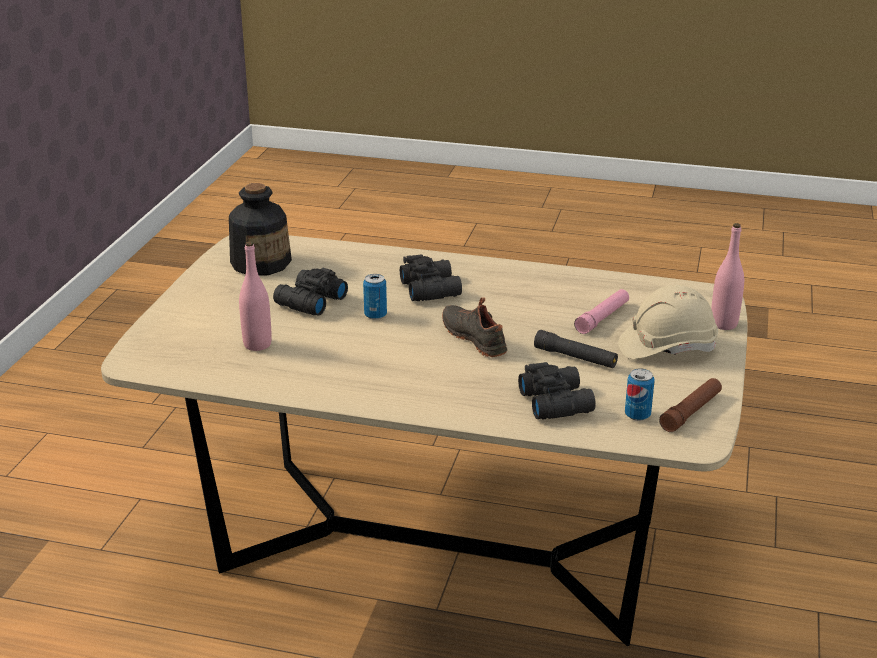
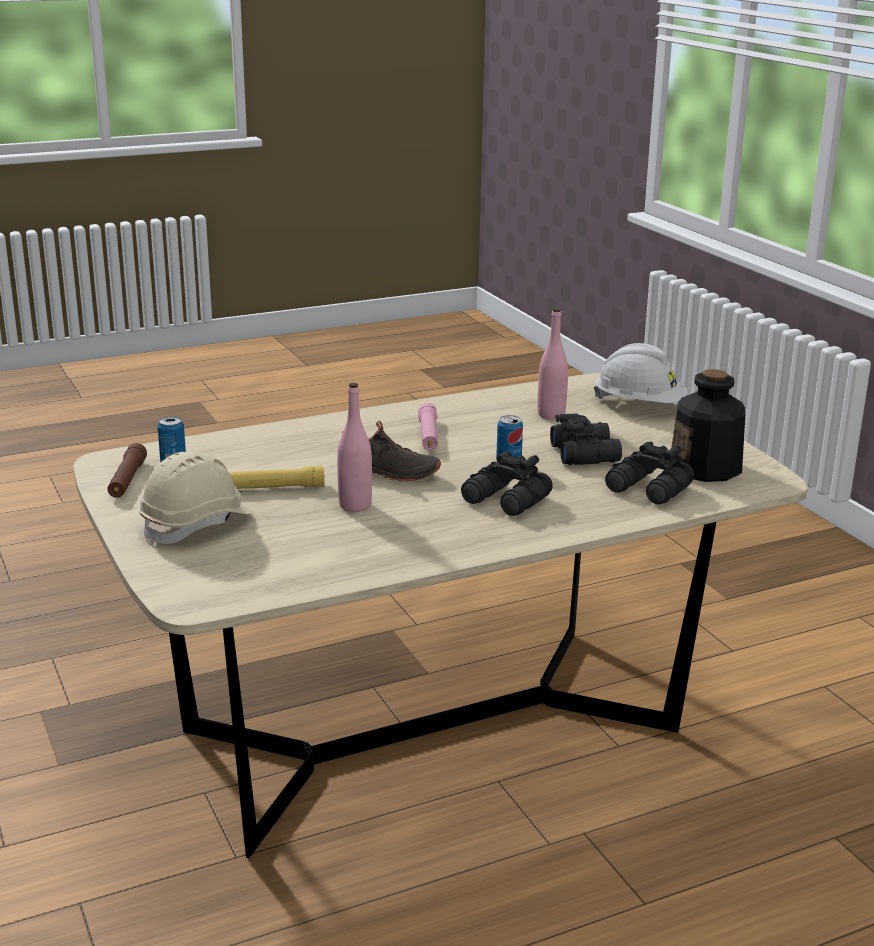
camera: 140 degrees right, 5 degrees down
black binoculars [518,362,596,420] -> black binoculars moved to [605,442,694,504]
black flashlight [534,330,618,368] -> yellow flashlight [230,466,325,489]
pink flashlight [574,289,629,334] -> pink flashlight moved to [418,403,438,451]
pink bottle [711,223,744,330] -> pink bottle moved to [337,383,372,512]
none -> white hard hat [594,343,688,403]

